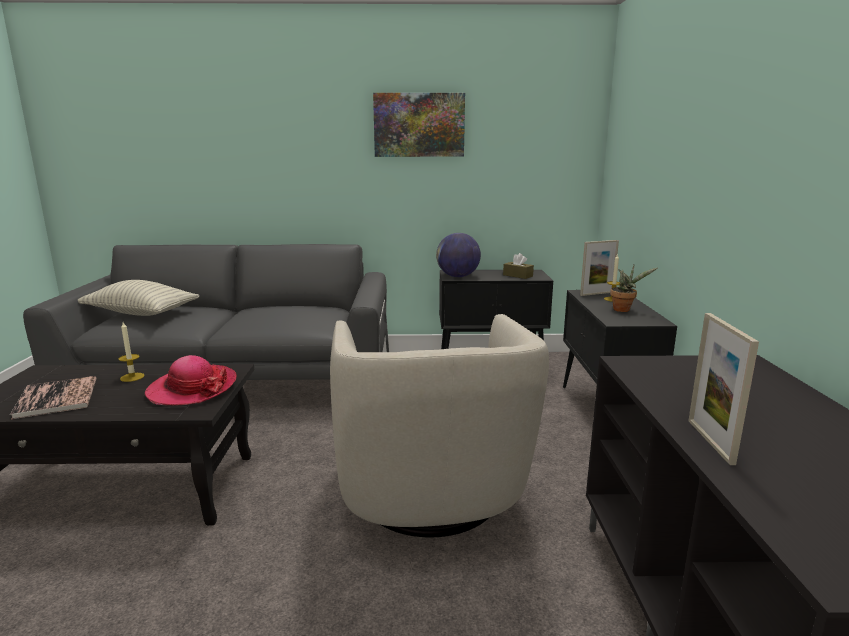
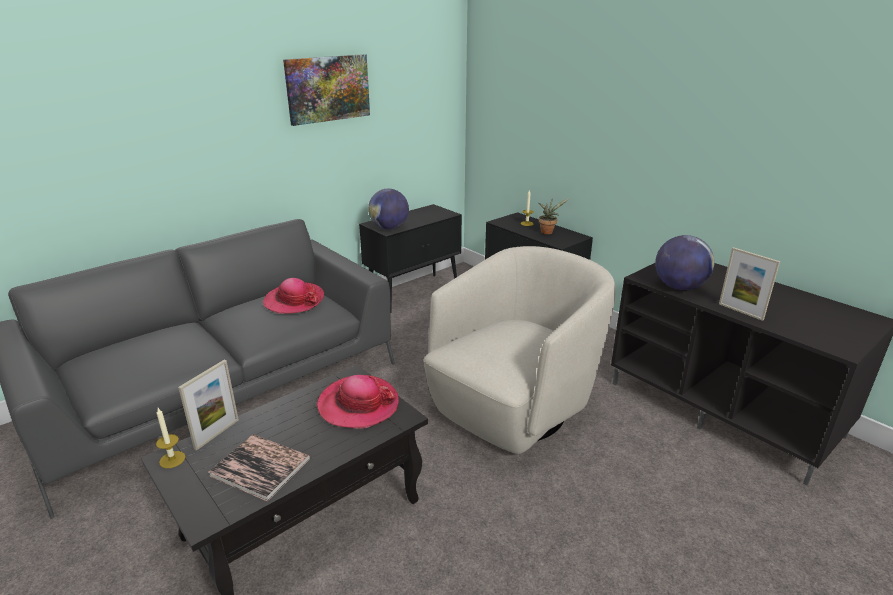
camera: 40 degrees left, 10 degrees up
pillow [78,280,200,316] -> none
candle [119,322,145,382] -> candle moved to [156,408,185,468]
beige armchair [330,314,549,538] -> beige armchair turned 90 degrees counterclockwise [423,246,616,454]
brown tissue box [503,253,534,279] -> none
picture frame [580,240,619,296] -> picture frame moved to [178,360,239,451]
none -> hat [263,278,324,314]
none -> globe [655,235,714,290]

